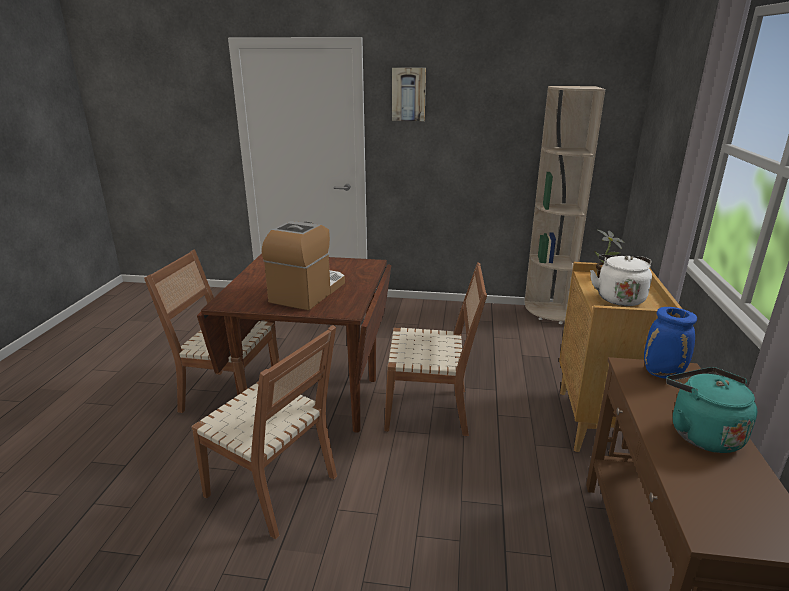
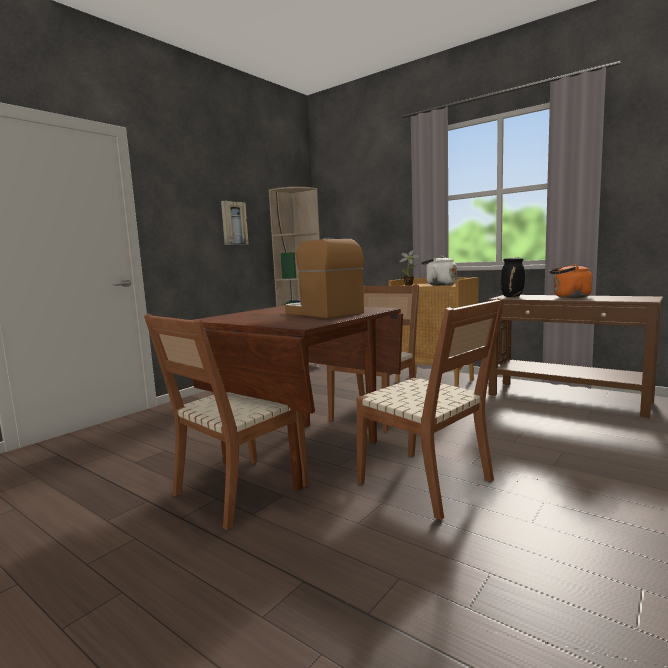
camera: 60 degrees left, 15 degrees down
chair [191,325,337,539] -> chair turned 75 degrees clockwise [356,297,505,520]
picture [392,68,426,121] -> picture moved to [221,201,249,245]
blue vase [644,307,697,379] -> black vase [501,258,525,297]
turquoise kettle [666,367,757,453] -> orange kettle [550,264,592,298]

